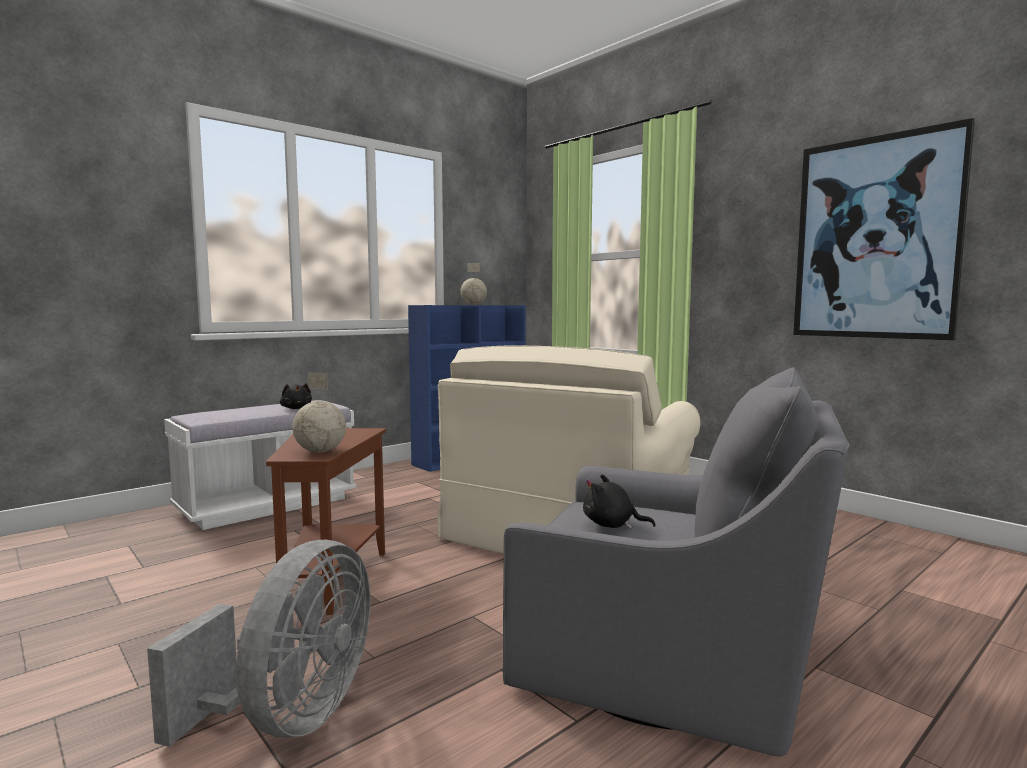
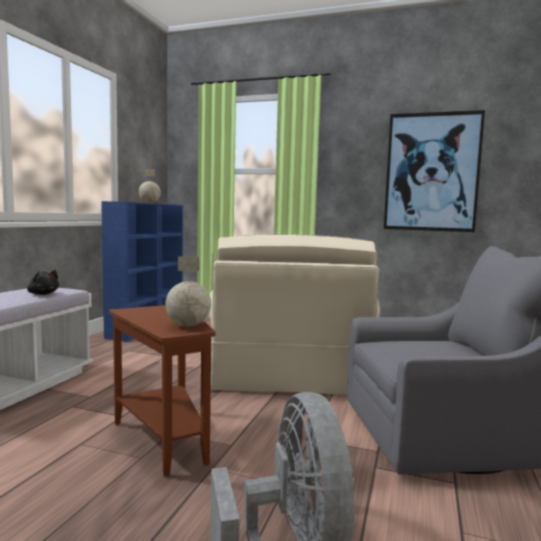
camera: 30 degrees left, 0 degrees up
black plush toy [583,474,656,529] -> none

